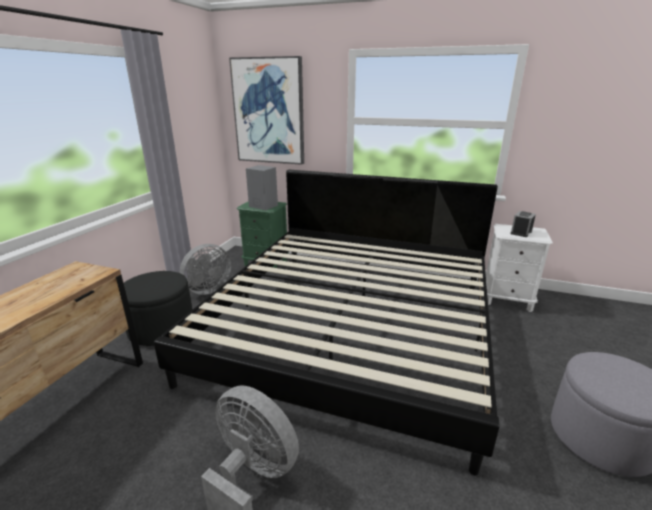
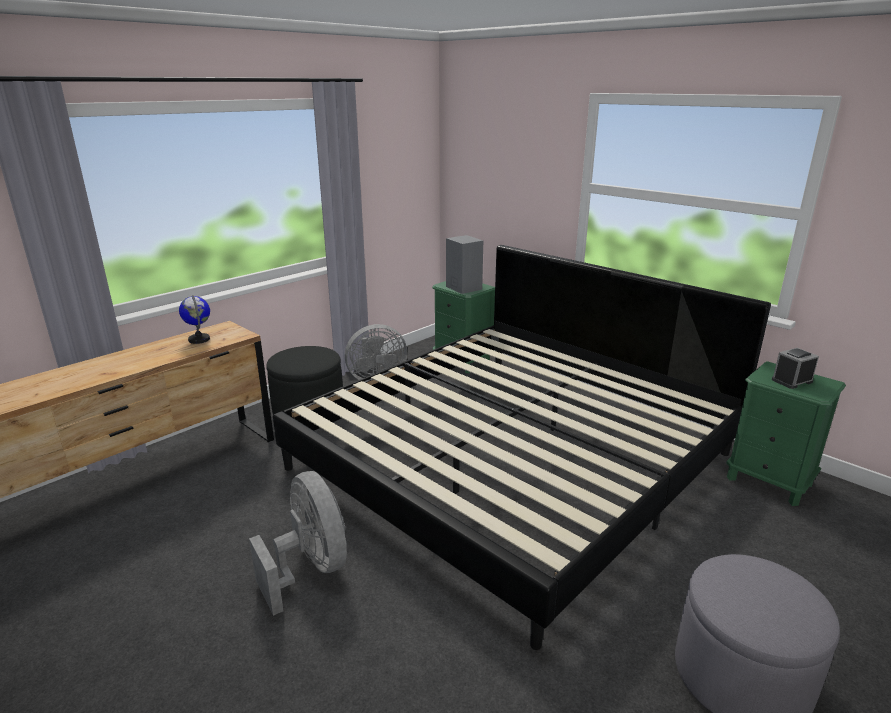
camera: 25 degrees right, 0 degrees up
picture [229,56,304,165] -> none
white nightstand [486,224,553,312] -> green nightstand [726,361,846,506]
none -> globe [179,295,210,344]

